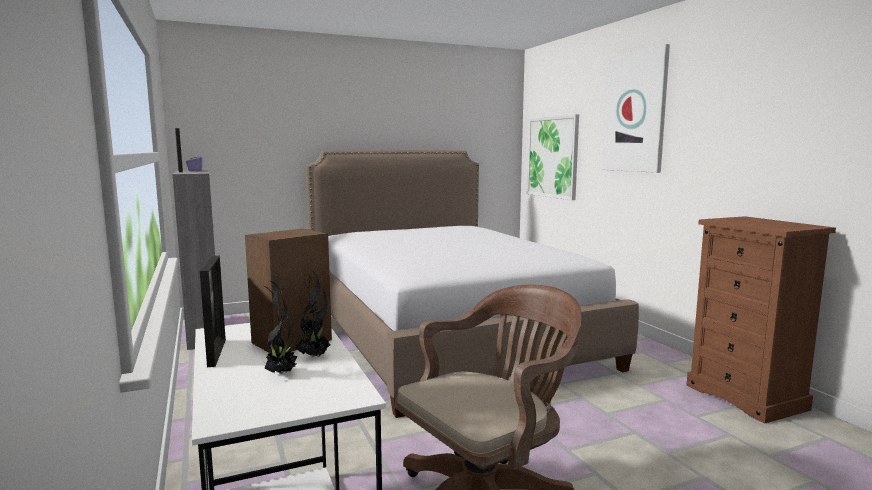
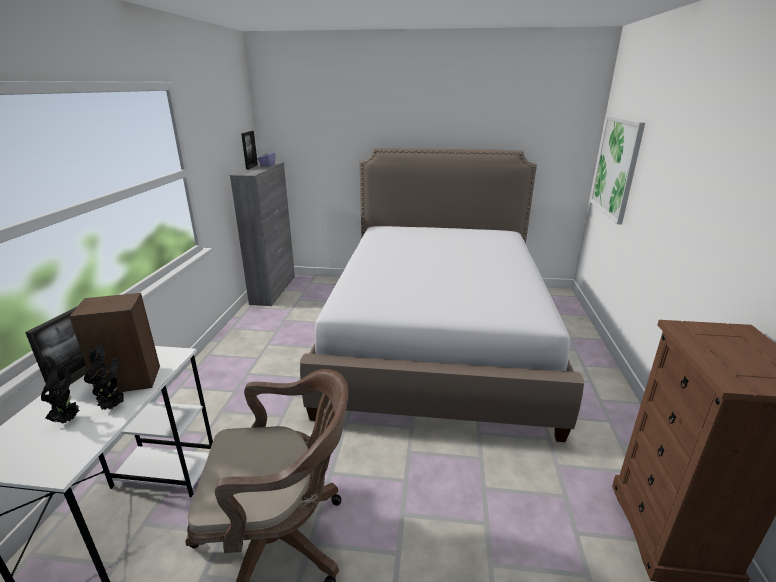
camera: 30 degrees right, 15 degrees up
picture [602,44,670,173] -> none

